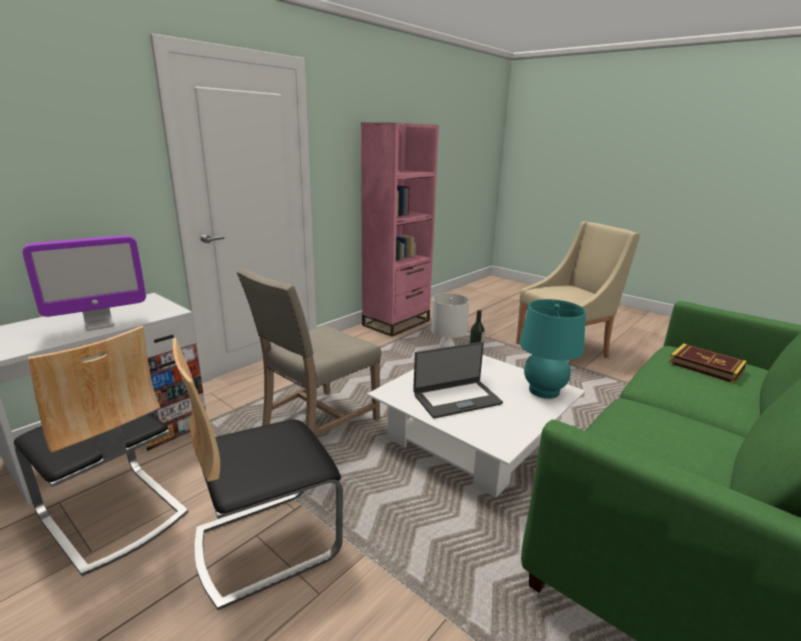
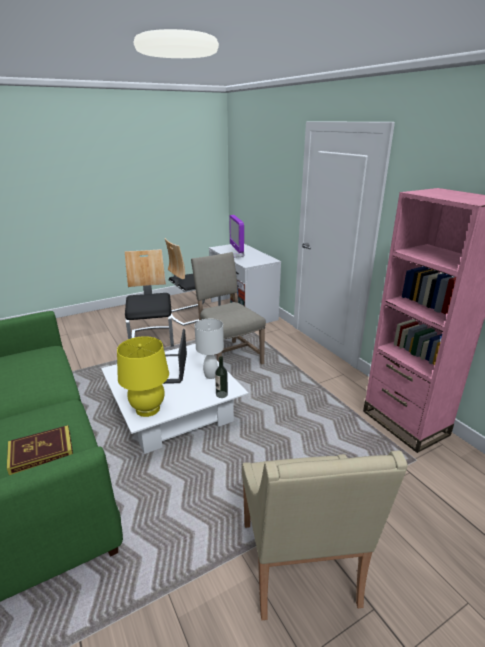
camera: 110 degrees right, 5 degrees up
turquoise table lamp [519,299,586,399] -> yellow table lamp [117,336,169,417]

